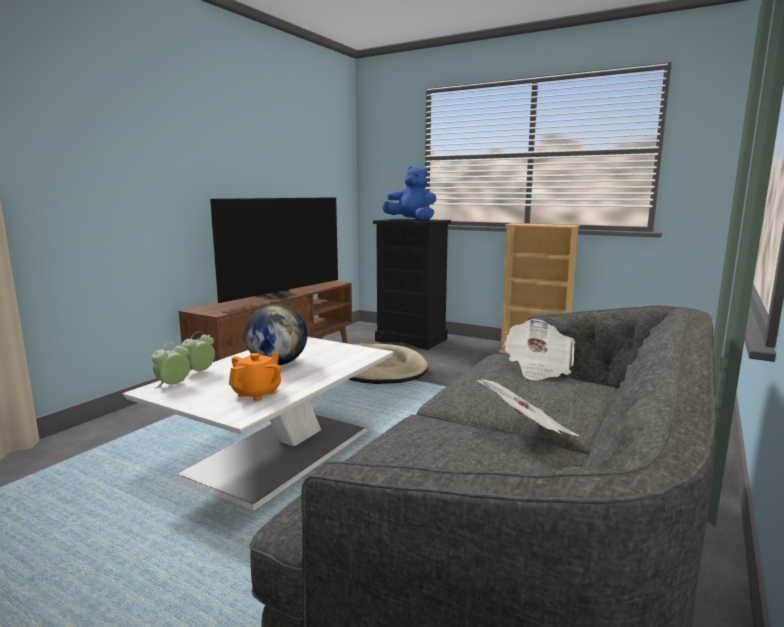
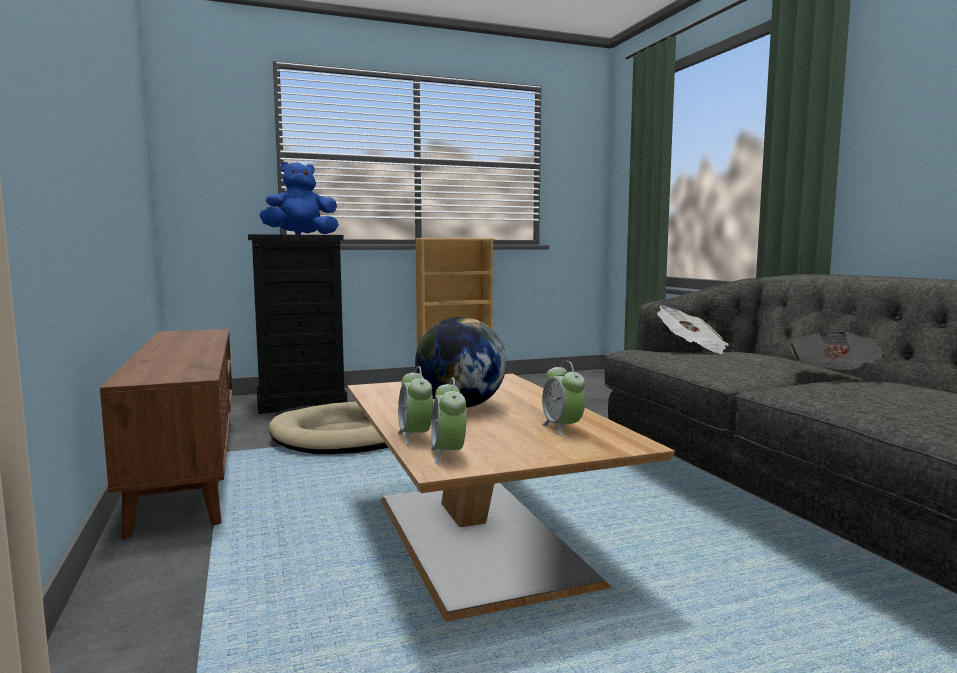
camera: 50 degrees left, 5 degrees down
white coffee table [123,337,394,510] -> brown coffee table [347,374,675,621]
television [210,197,338,303] -> none
orange teapot [229,353,281,401] -> alarm clock [541,360,585,436]

